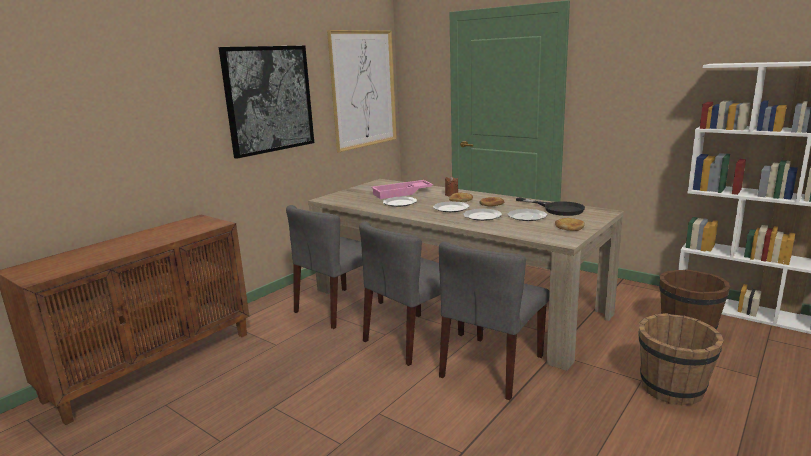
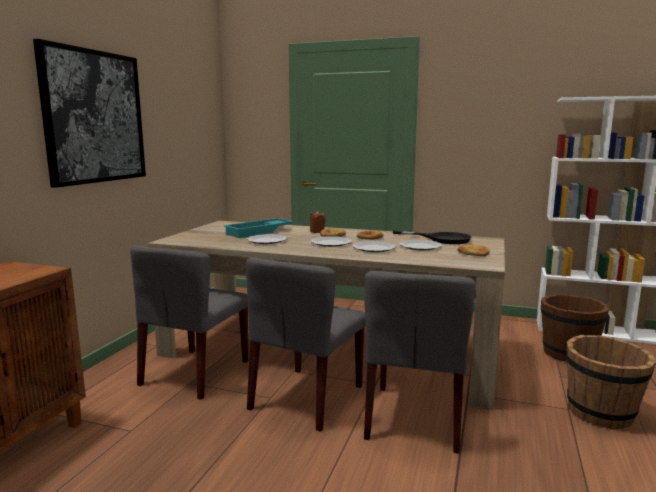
camera: 20 degrees left, 5 degrees down
picture [327,30,397,152] -> none
pink tray [371,180,433,199] -> turquoise tray [224,218,294,238]

